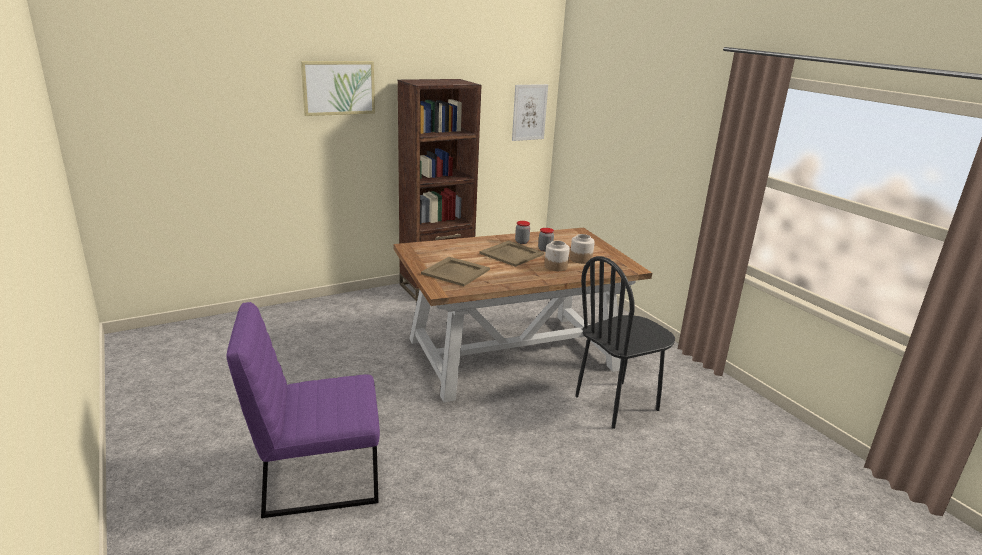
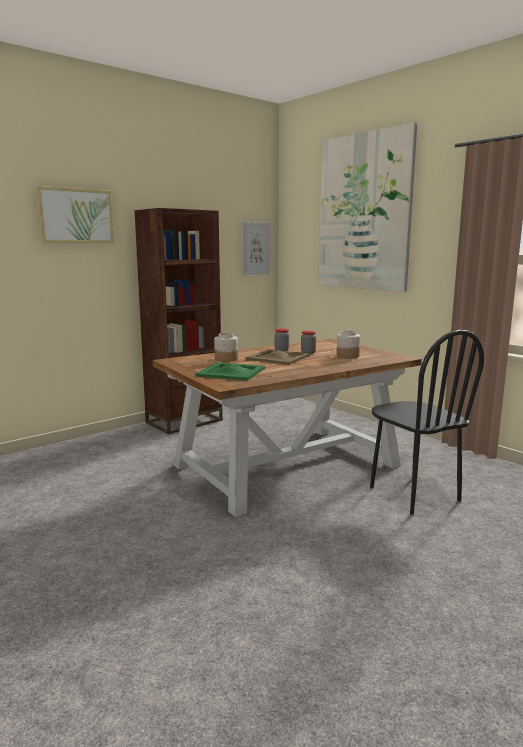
camera: 10 degrees left, 10 degrees down
purple chair [226,302,380,518] -> none
beige tray [421,257,490,286] -> green tray [196,362,265,381]
jar [544,241,570,271] -> jar moved to [214,333,238,362]
black chair [575,256,675,429] -> black chair turned 75 degrees counterclockwise [370,330,484,515]
none -> picture [318,122,417,292]

